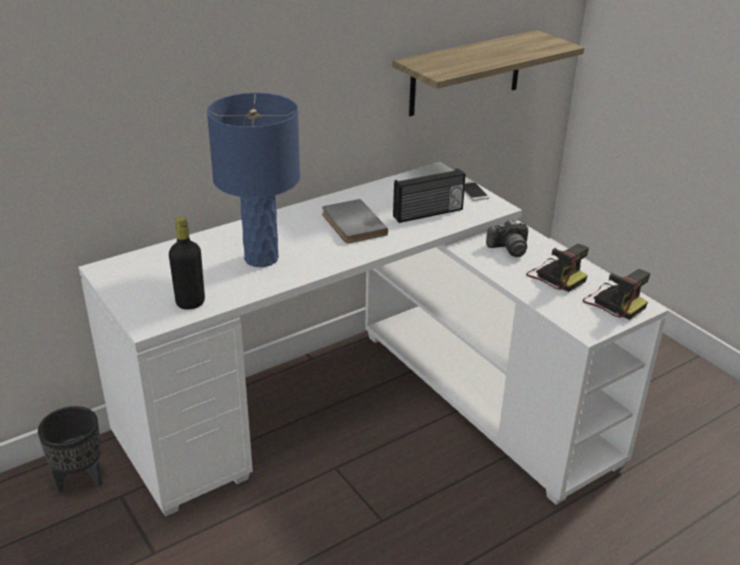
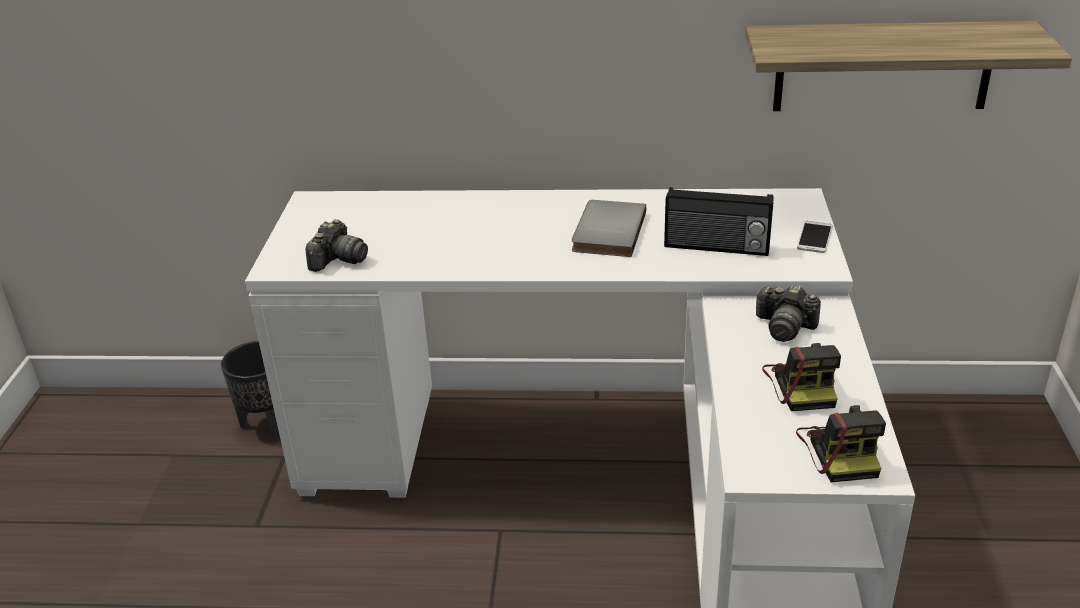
camera: 40 degrees right, 0 degrees up
black bottle [169,217,205,310] -> camera [306,220,368,272]
blue table lamp [207,93,300,267] -> none

